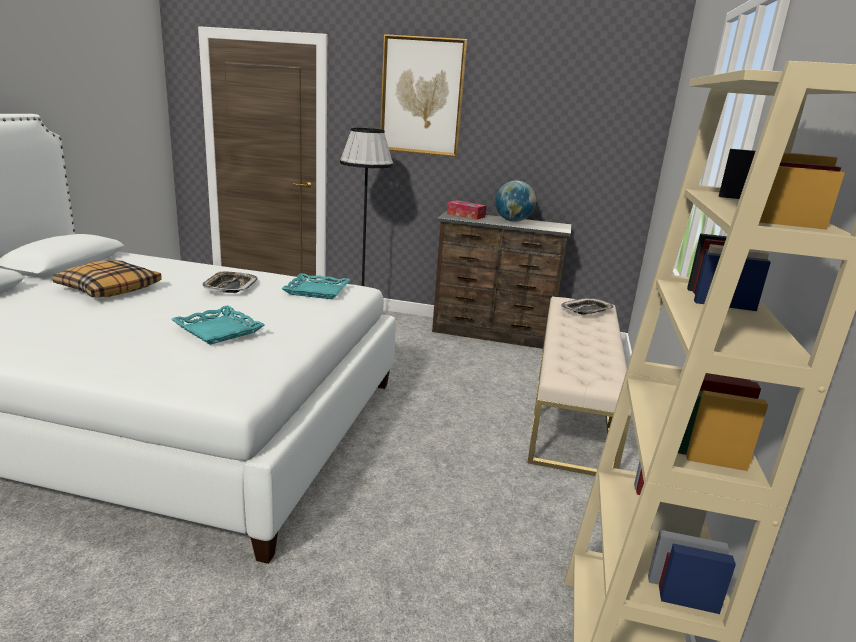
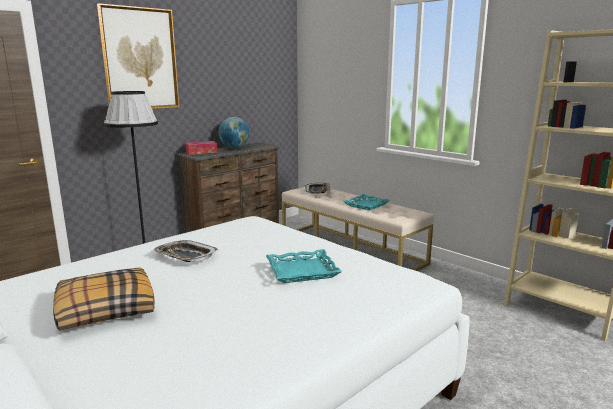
camera: 55 degrees left, 5 degrees down
turquoise tray [281,273,351,299] -> turquoise tray moved to [343,194,390,211]

